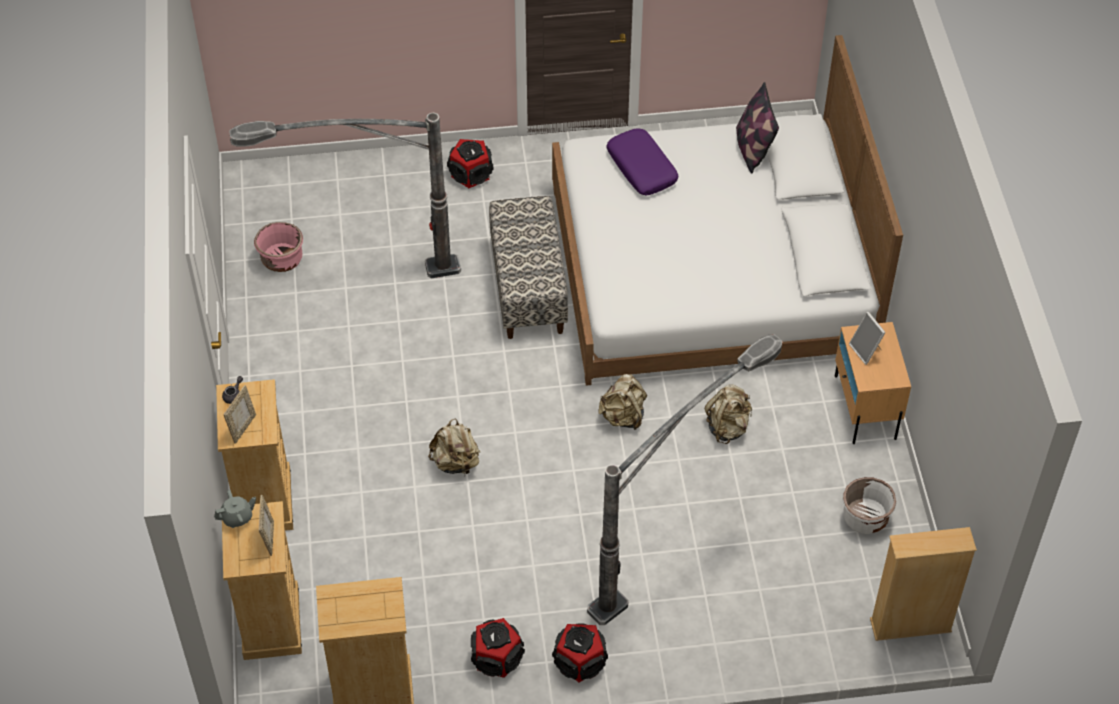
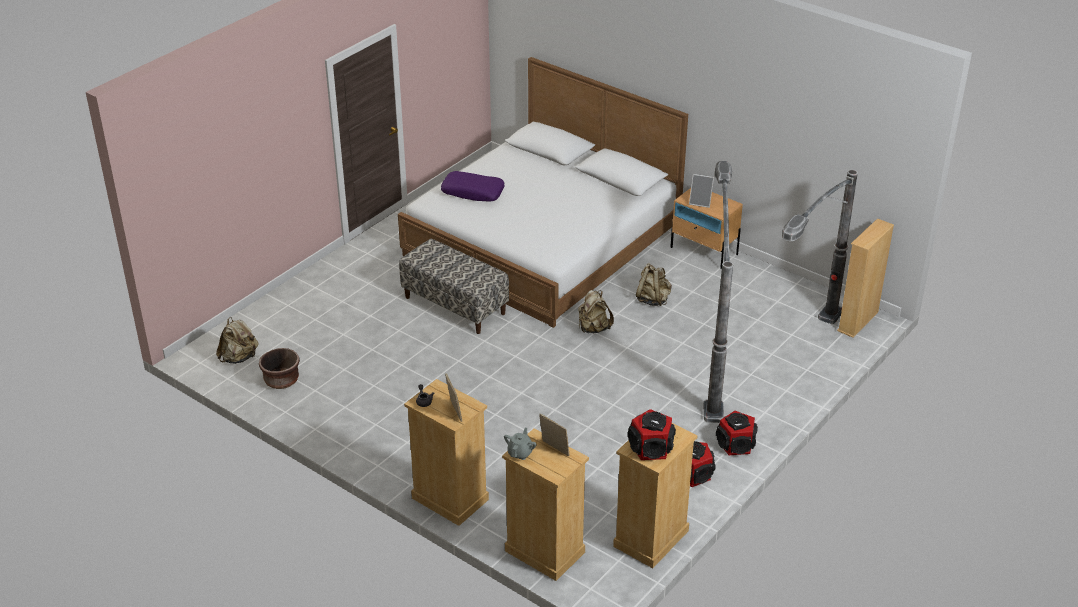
camera: 45 degrees left, 15 degrees down
floor lamp [229,113,461,278] -> floor lamp moved to [782,170,858,324]
pink planter [254,222,303,272] -> brown planter [259,348,300,389]
beige backpack [428,418,480,474] -> beige backpack moved to [216,317,259,364]
speaker [447,139,493,188] -> speaker moved to [627,409,676,460]
pillow [736,82,779,173] -> none
white planter [843,477,896,534] -> none

